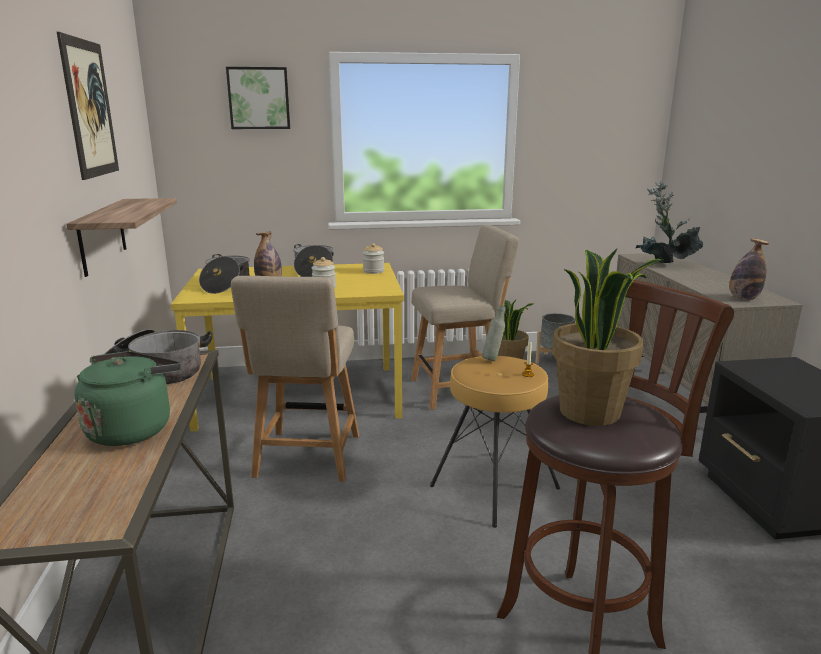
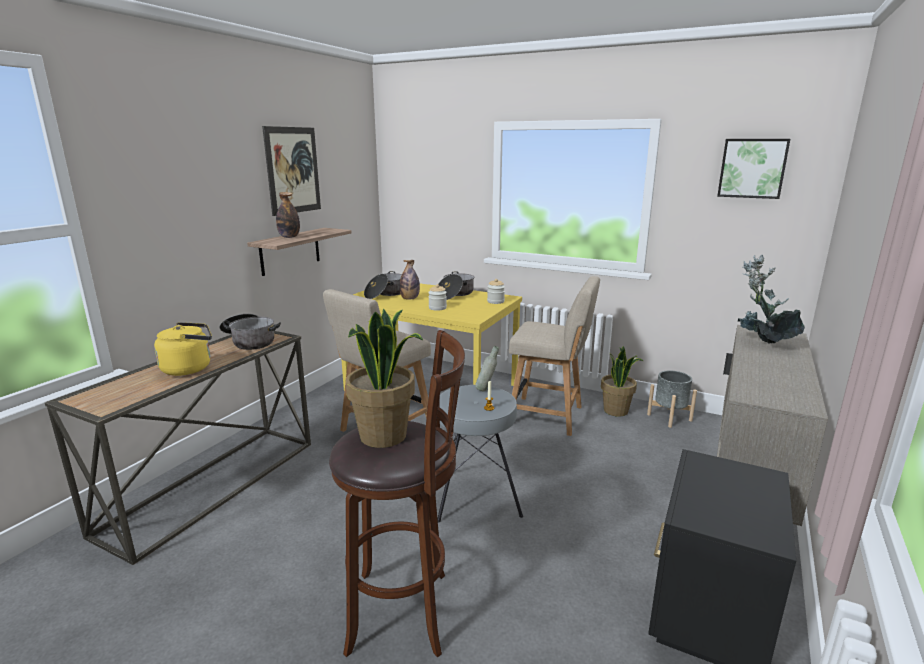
camera: 35 degrees right, 0 degrees up
green kettle [75,351,181,446] -> yellow kettle [154,322,212,376]
picture [226,67,290,129] -> picture moved to [717,139,790,199]
brown stool [430,356,560,528] -> grey stool [437,385,523,523]
bottle [729,238,769,300] -> bottle moved to [276,192,300,238]

